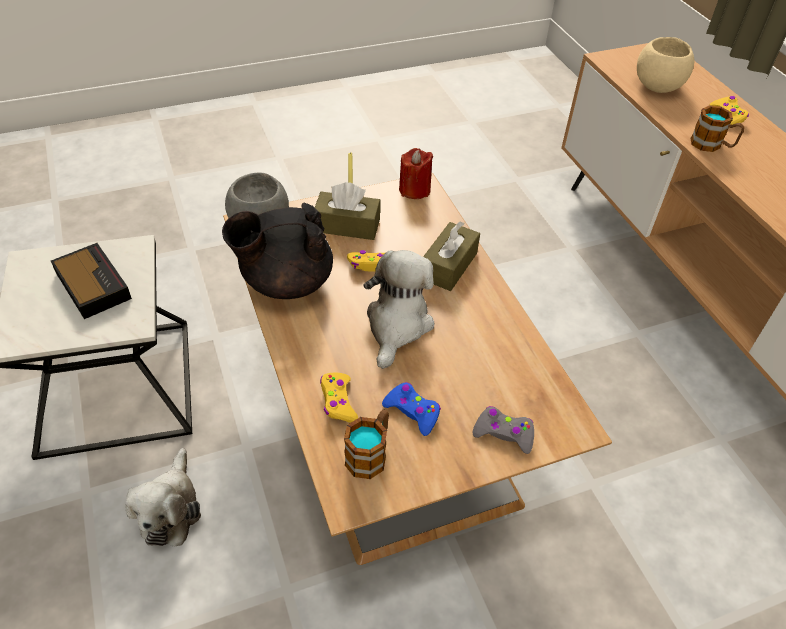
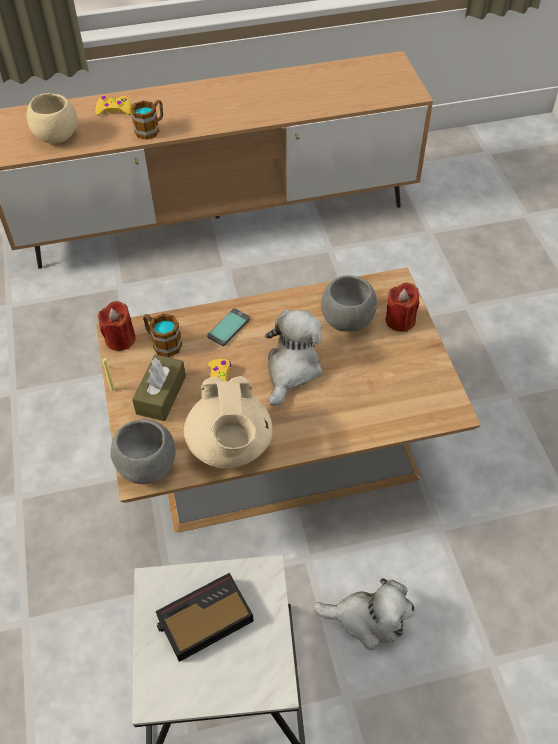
camera: 80 degrees left, 5 degrees up
black teapot [222,203,333,299] -> beige teapot [184,376,272,468]
yellow game controller [320,373,358,423] -> none
mug [344,409,389,479] -> mug moved to [143,314,182,357]
plush toy [364,250,434,369] -> plush toy turned 90 degrees clockwise [265,309,322,406]
blue game controller [382,382,441,436] -> none
brown tissue box [423,221,480,291] -> phone [207,308,250,346]
grey game controller [473,406,534,454] -> red candle [386,283,419,332]
none -> grey bowl [321,275,377,332]

